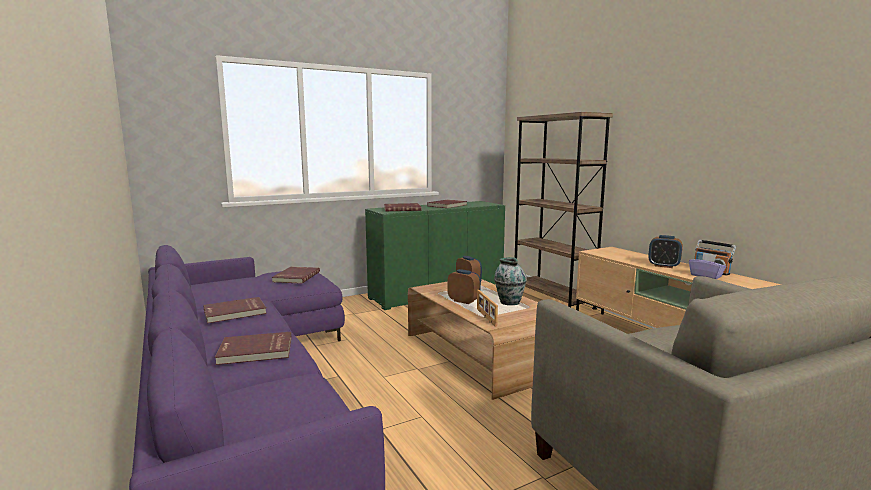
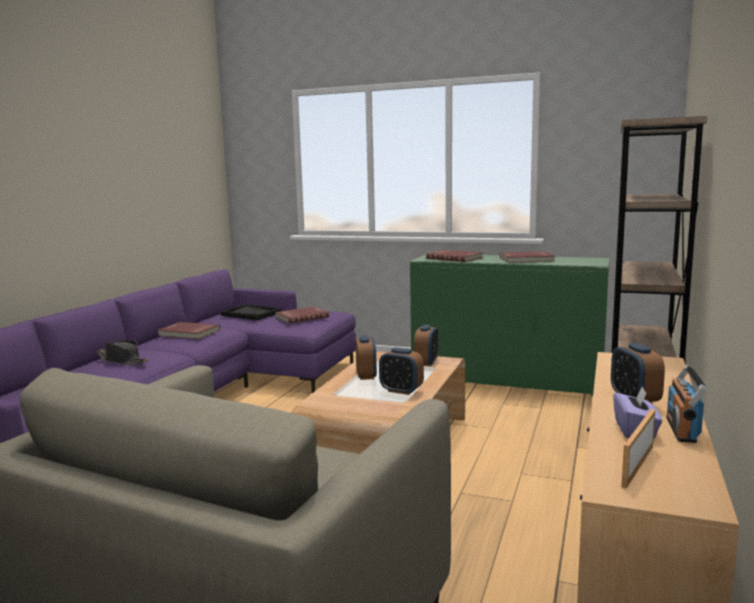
camera: 50 degrees right, 0 degrees up
red book [215,332,291,365] -> black hat [97,340,148,365]
picture frame [477,290,498,327] -> picture frame moved to [621,409,655,488]
vase [494,257,527,305] -> alarm clock [379,348,424,395]
none -> black tray [221,304,282,321]

